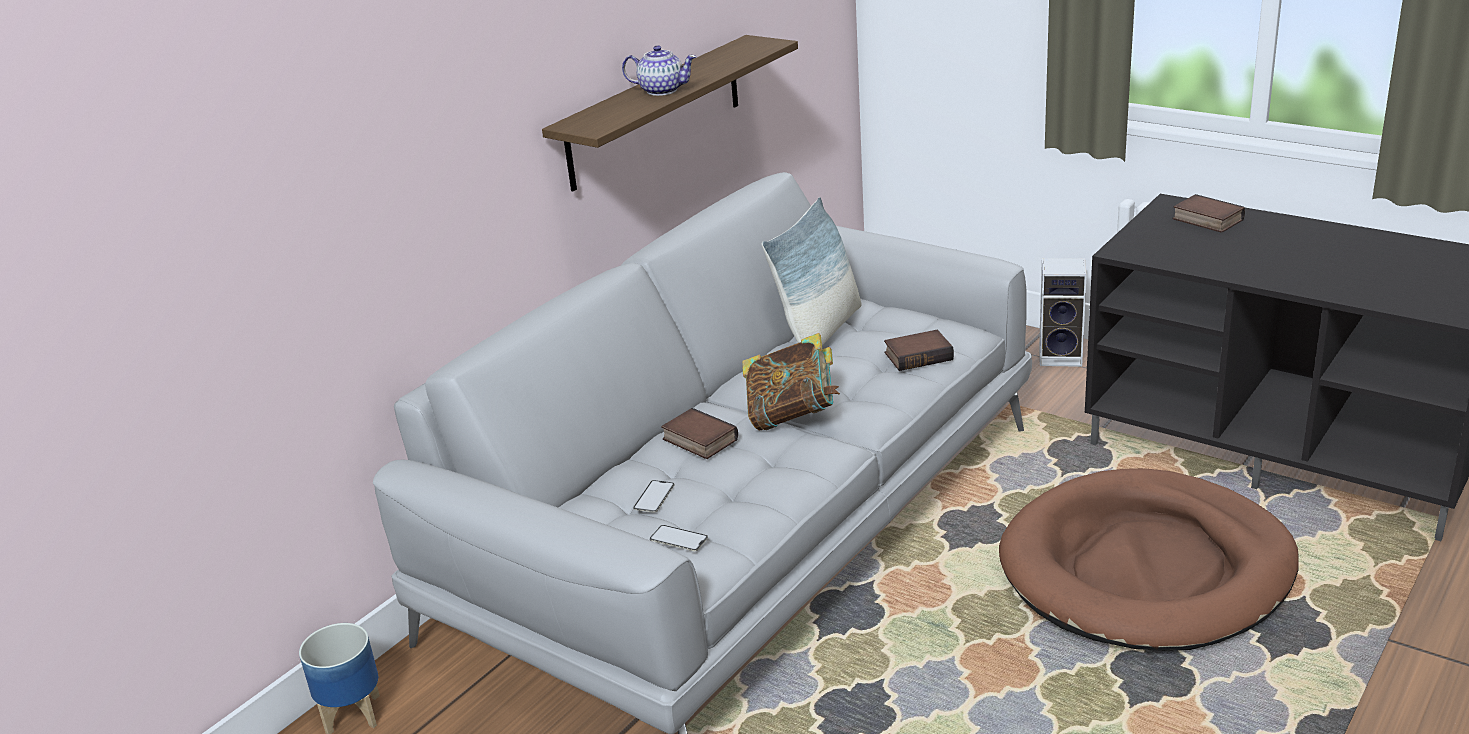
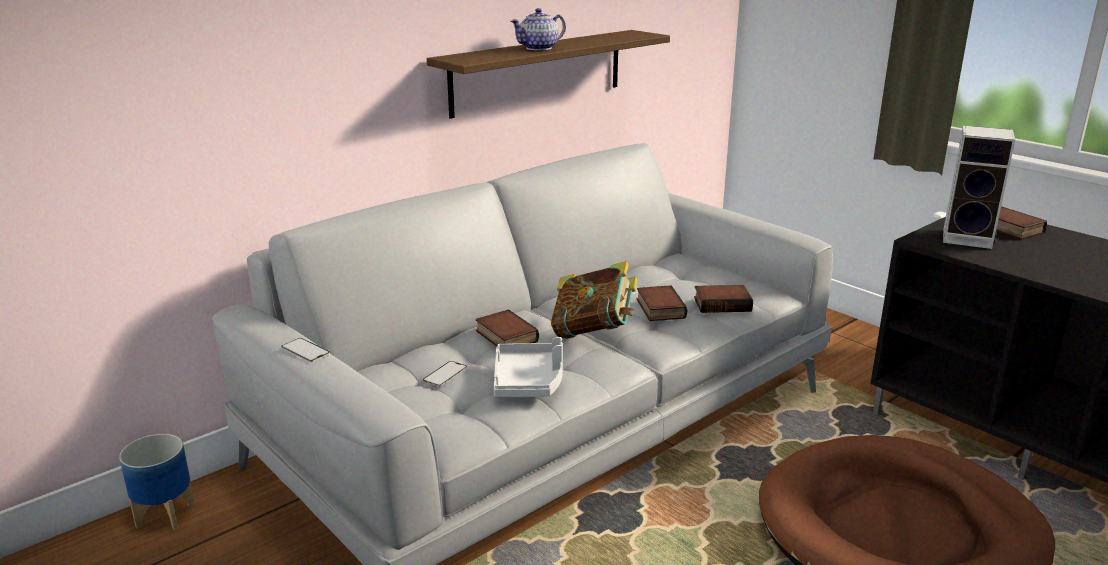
camera: 10 degrees right, 5 degrees down
teapot [622,45,697,96] -> teapot turned 120 degrees clockwise [511,8,566,50]
phone [650,525,708,551] -> phone moved to [281,338,330,362]
pillow [762,197,862,346] -> none
speaker [1039,258,1087,367] -> speaker moved to [943,125,1015,249]
none -> grey tray [493,337,563,397]
none -> book [637,285,687,321]

